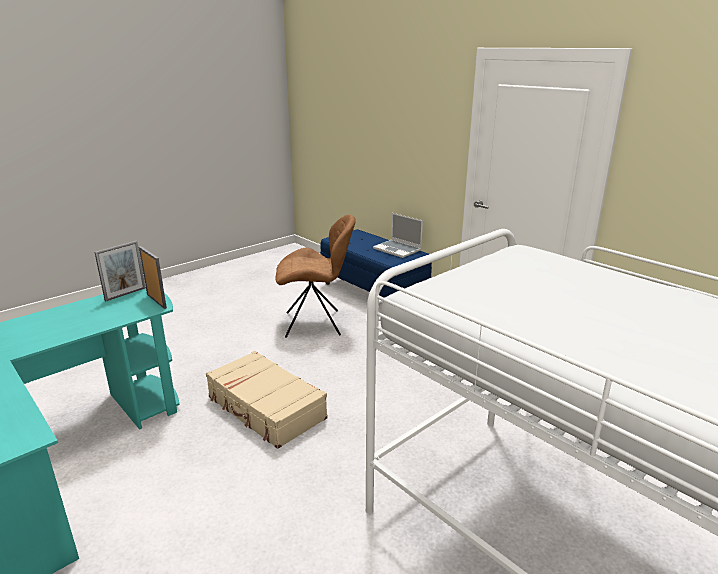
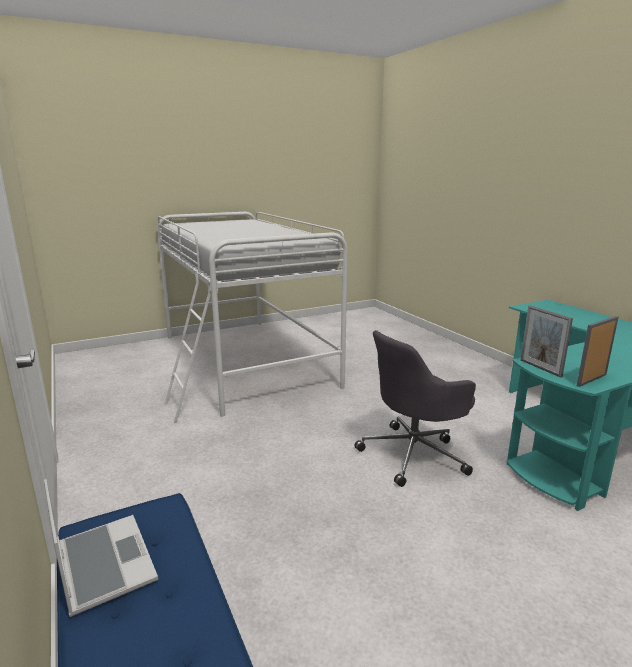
camera: 165 degrees left, 5 degrees down
beige suitcase [206,351,327,449] -> grey office chair [354,330,476,487]
brown chair [276,214,356,338] -> none

